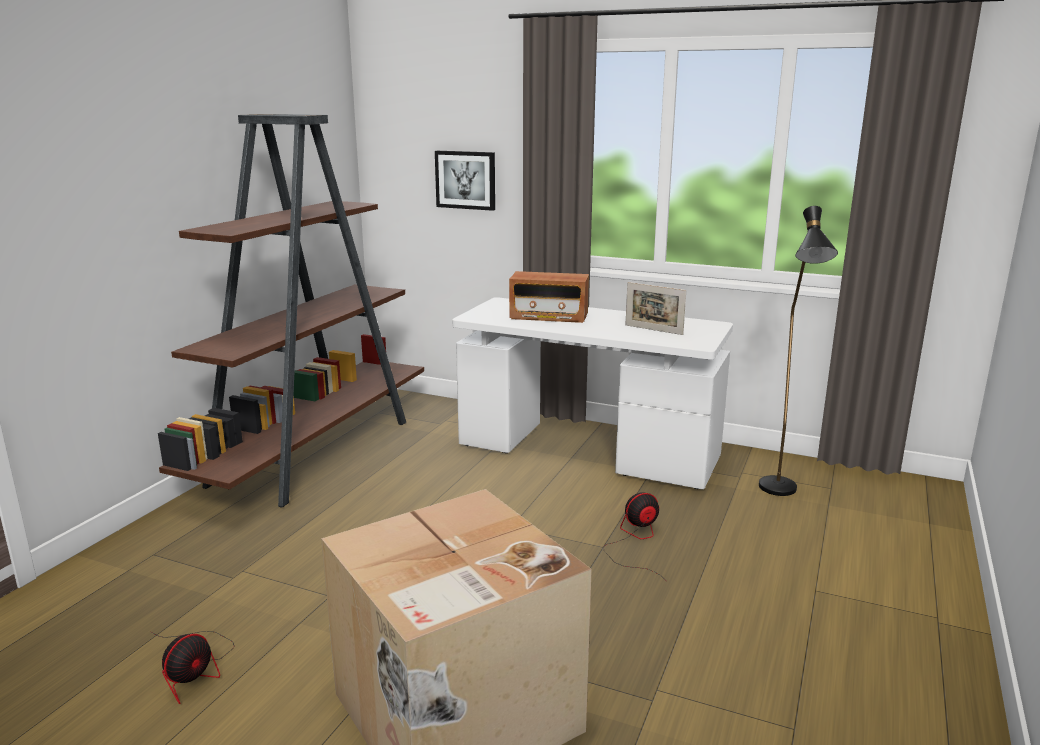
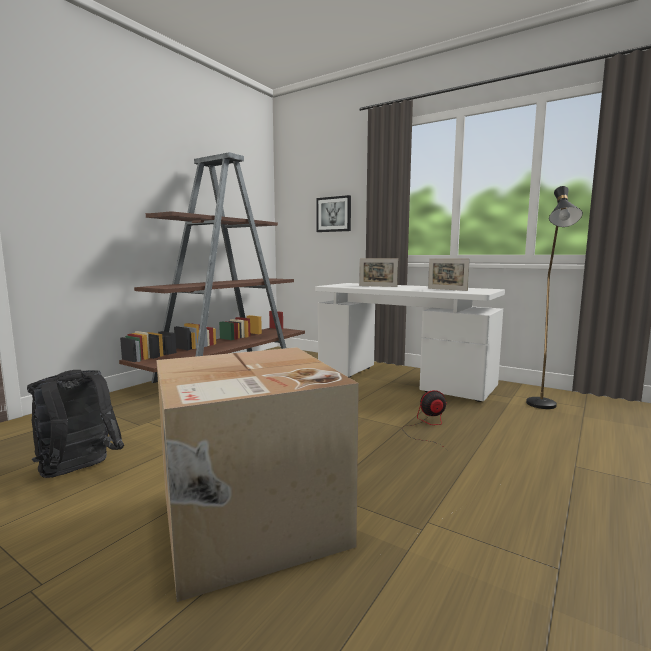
camera: 10 degrees right, 10 degrees down
fan [151,631,234,704] -> black backpack [27,370,124,478]
radio [509,271,589,323] -> picture frame [359,258,398,287]

